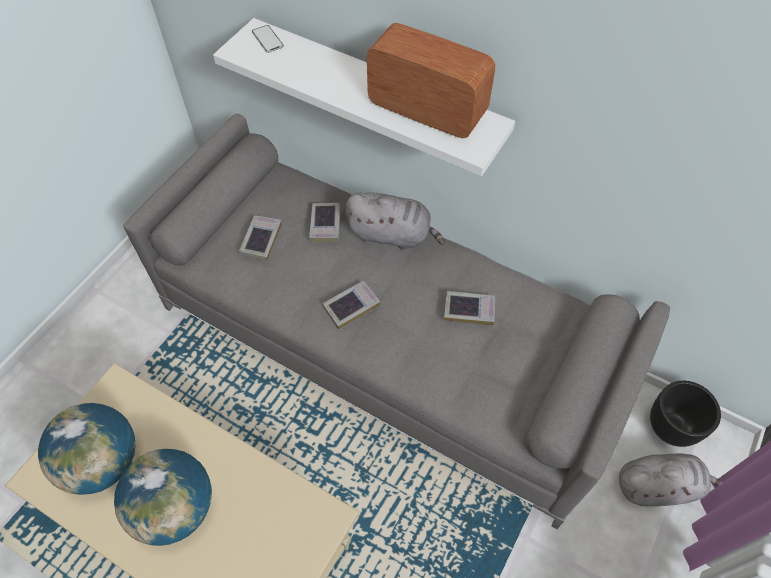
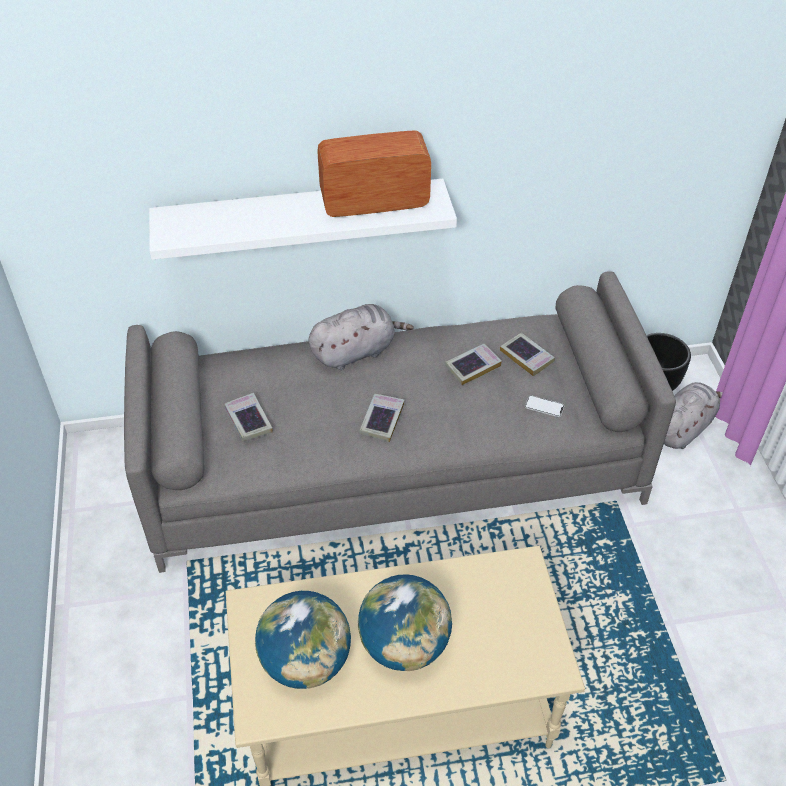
camera: 40 degrees left, 10 degrees down
phone [252,25,284,53] -> phone moved to [525,395,565,417]
book [309,203,341,243] -> book moved to [500,333,555,376]

